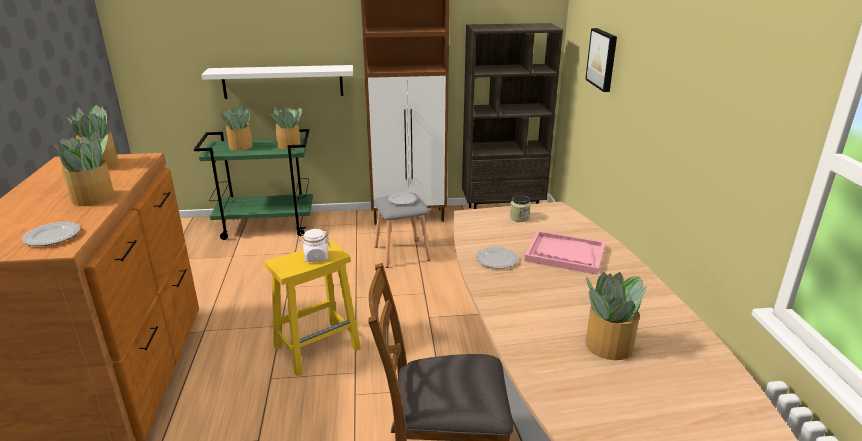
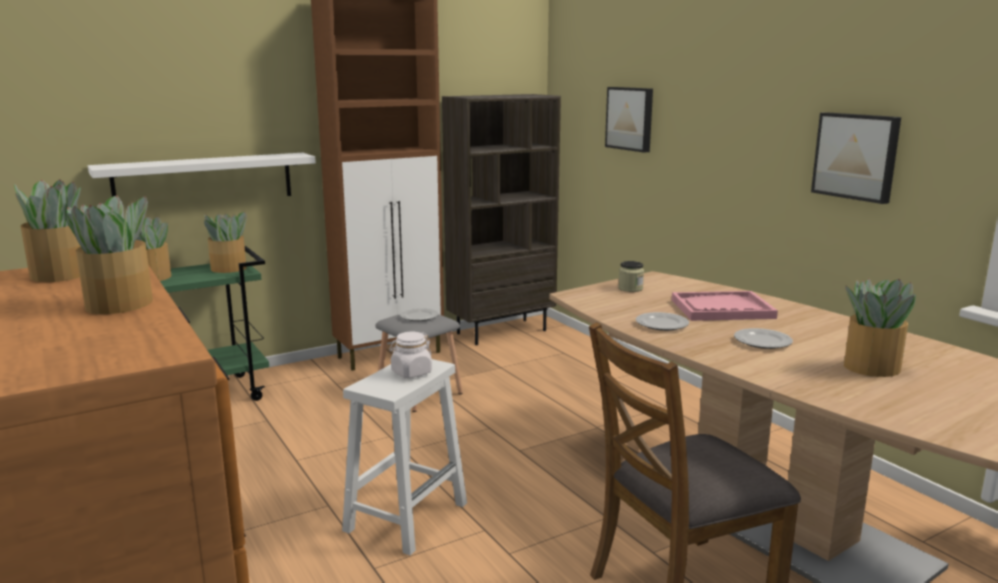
camera: 25 degrees left, 10 degrees down
plate [22,222,81,246] -> plate moved to [734,328,793,349]
yellow stool [264,241,361,376] -> white stool [342,359,467,555]
none -> picture [811,112,901,204]

